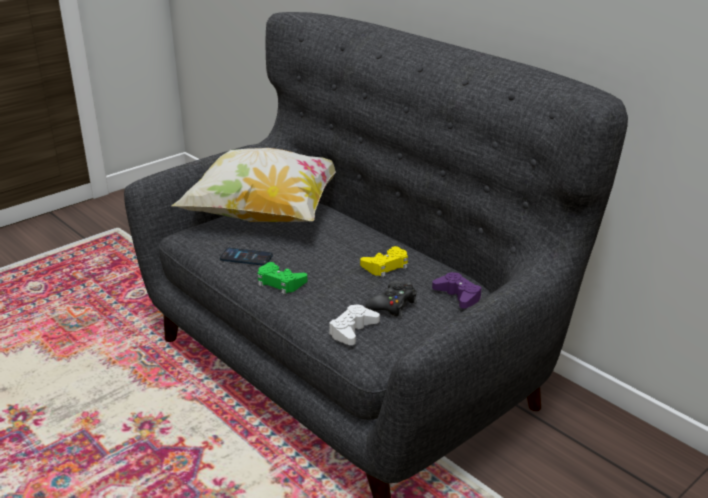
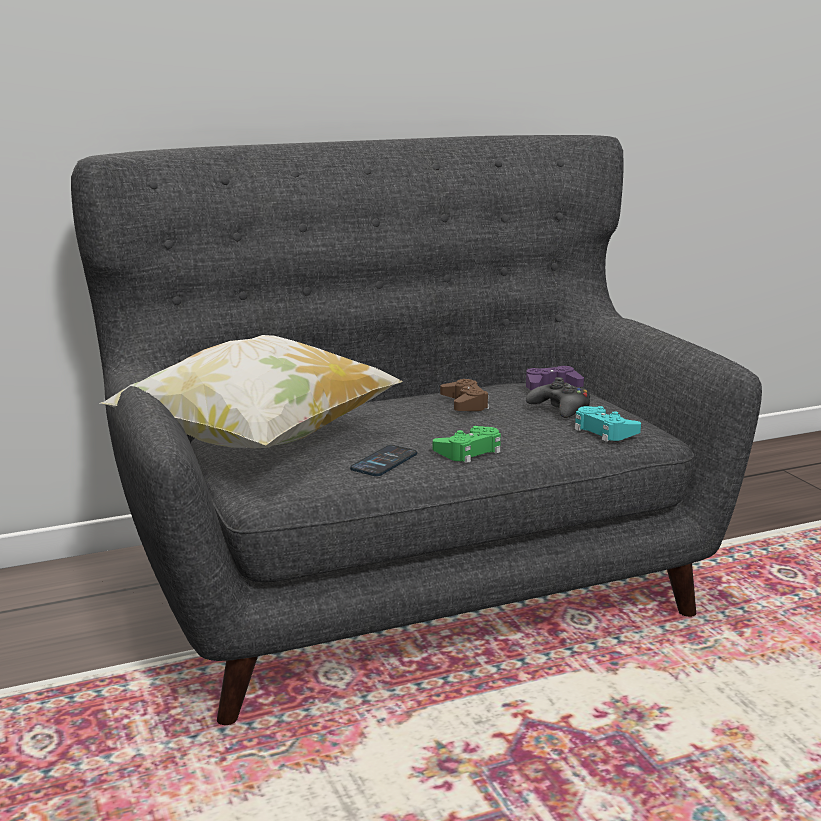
camera: 70 degrees left, 10 degrees down
white game controller [329,305,380,345] -> turquoise game controller [574,406,641,442]
yellow game controller [360,246,408,277] -> brown game controller [440,379,489,411]

